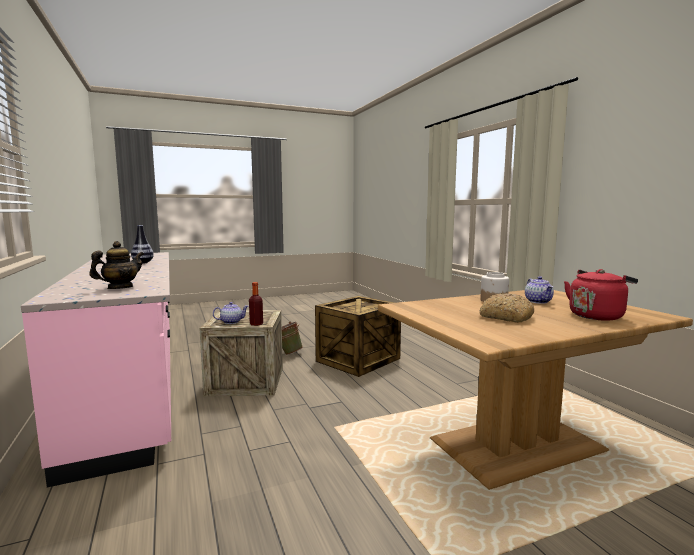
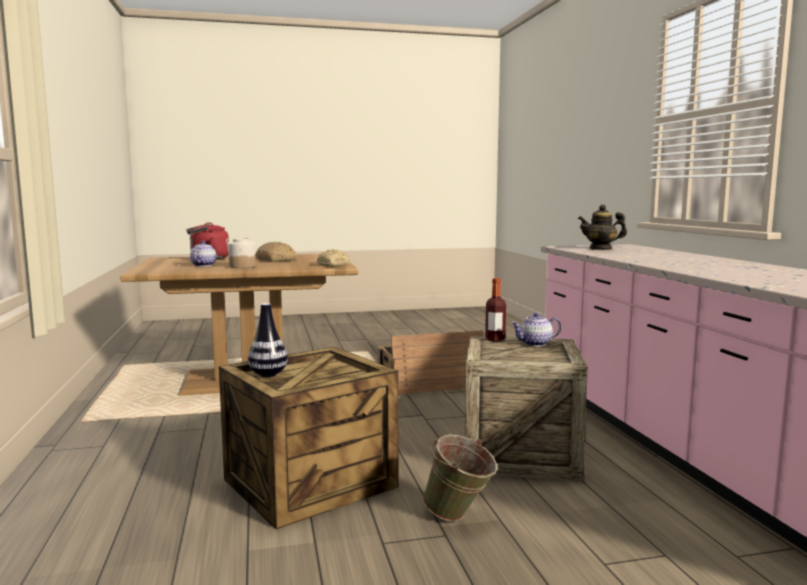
camera: 170 degrees left, 0 degrees up
teapot [89,241,144,289] -> teapot turned 45 degrees clockwise [578,205,627,250]
vase [131,225,154,264] -> vase moved to [248,303,288,377]
none -> bread [317,249,350,267]
none -> crate [377,330,483,395]

